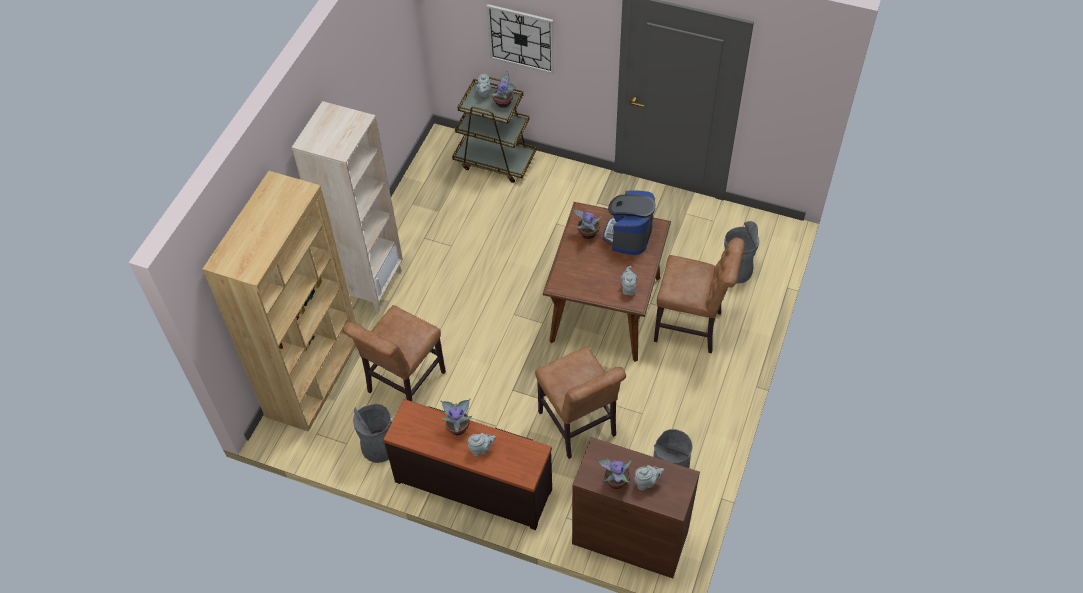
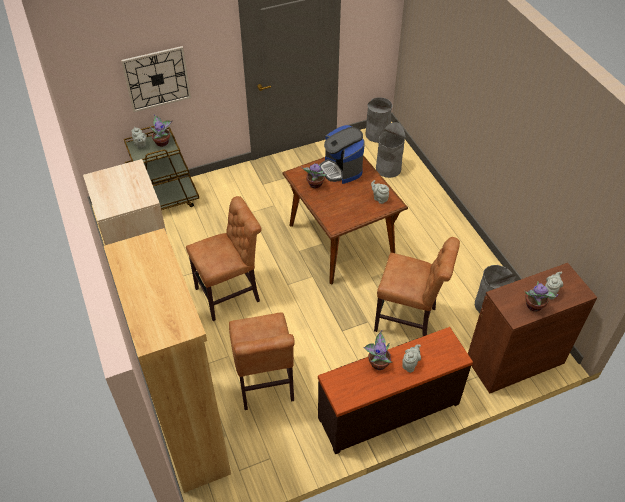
camera: 45 degrees left, 5 degrees down
grey trash can [353,404,392,463] -> grey trash can moved to [365,97,392,143]
brown chair [654,238,744,353] -> brown chair moved to [186,196,262,321]

